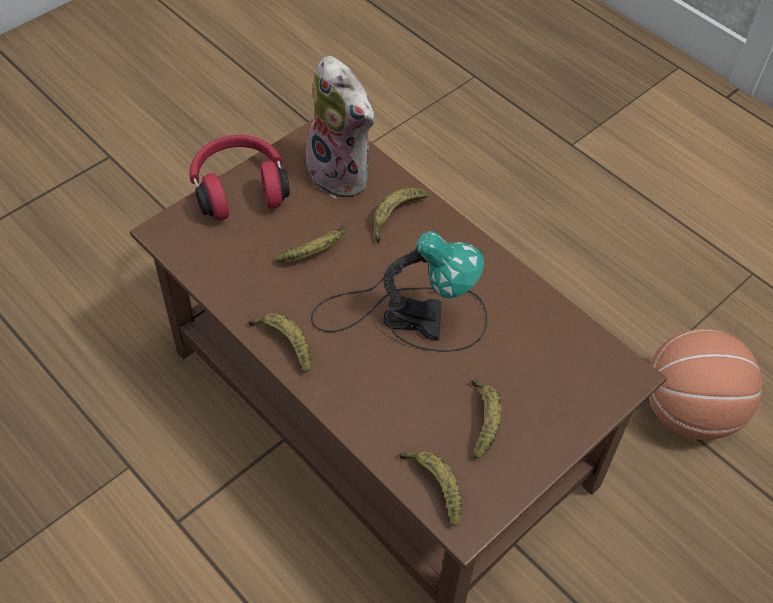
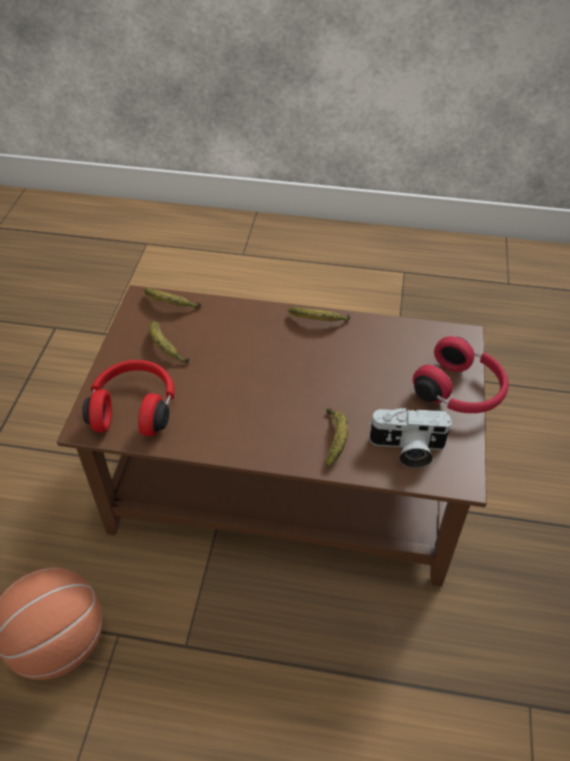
camera: 145 degrees right, 5 degrees down
banana [276,225,346,262] -> none
plush toy [303,56,375,199] -> camera [369,408,453,468]
table lamp [311,231,487,352] -> none
none -> red headphones [82,360,175,436]

